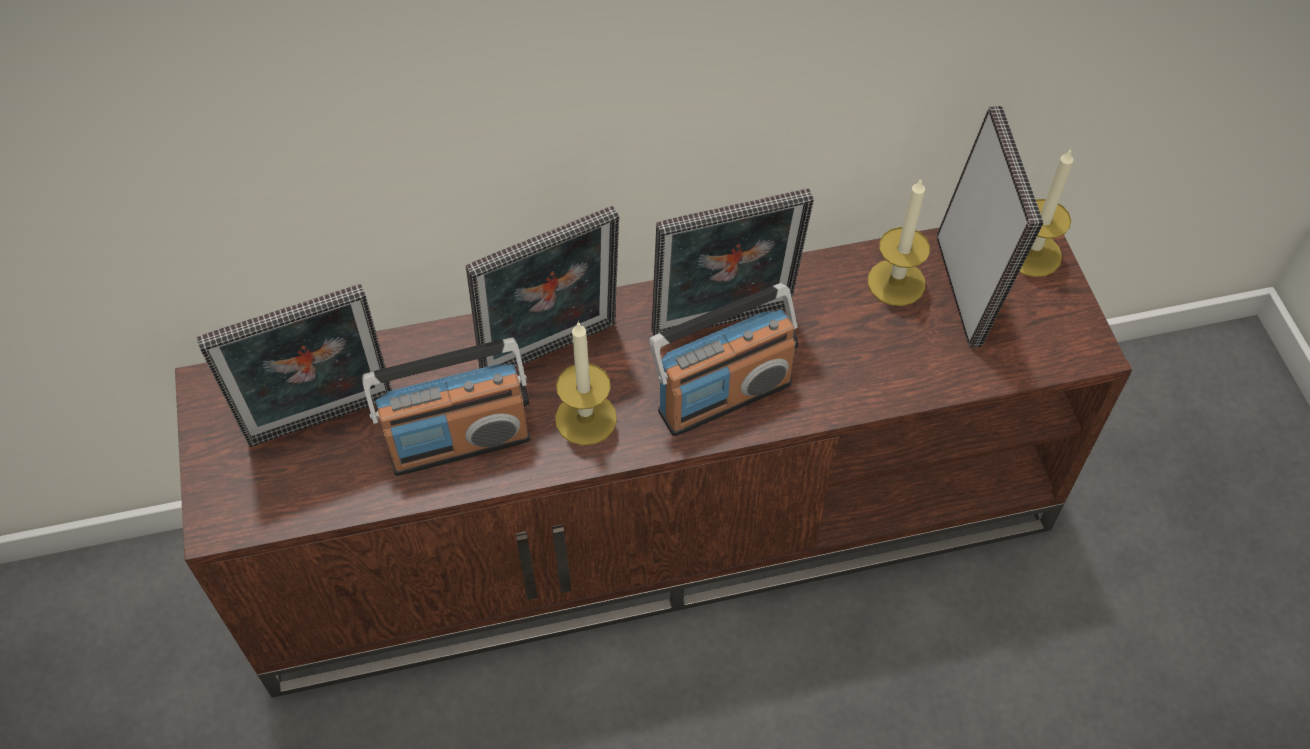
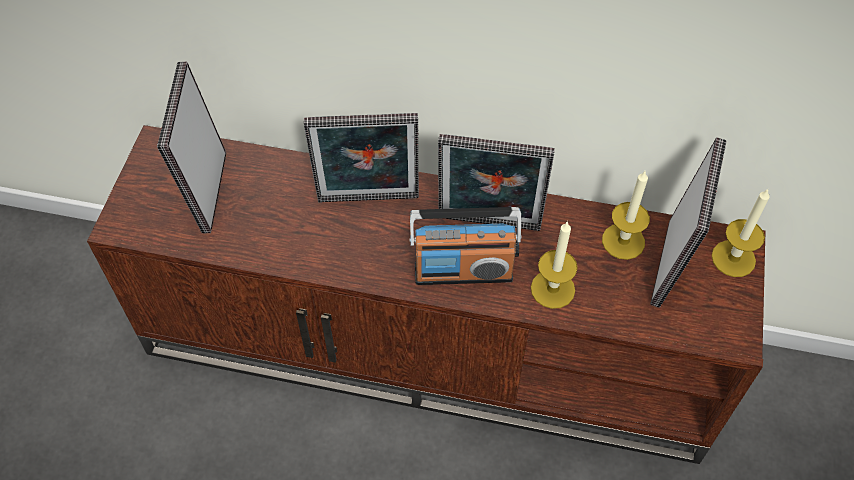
camera: 25 degrees right, 0 degrees up
picture frame [196,284,392,447] -> picture frame turned 90 degrees clockwise [157,62,226,233]
radio [362,337,530,476] -> none
candle [555,321,617,445] -> candle moved to [531,221,578,309]

